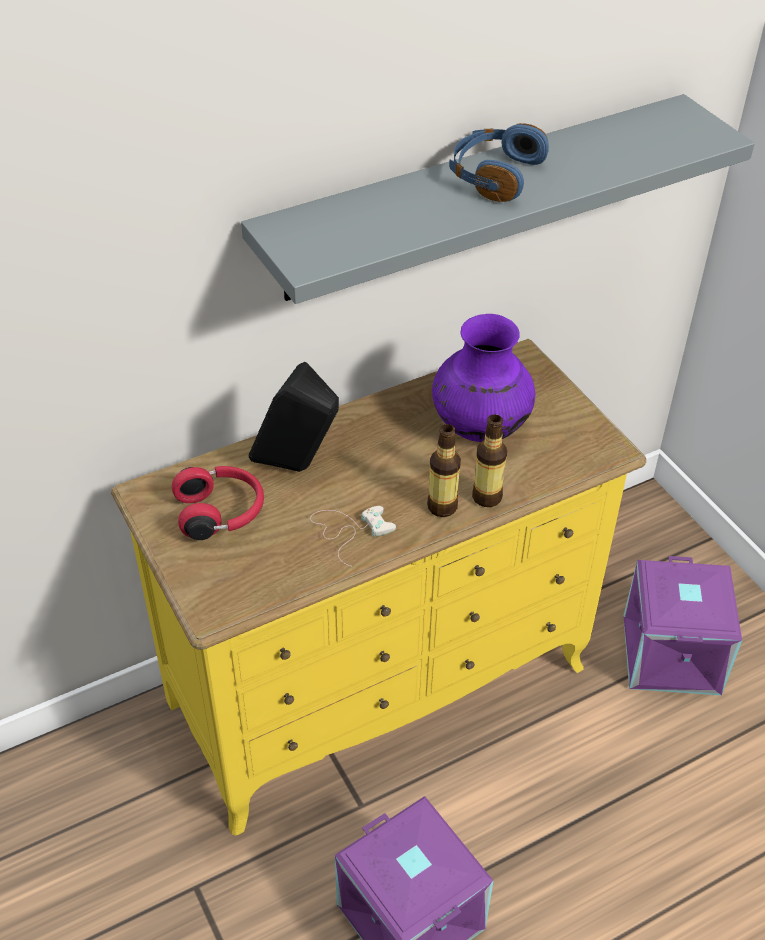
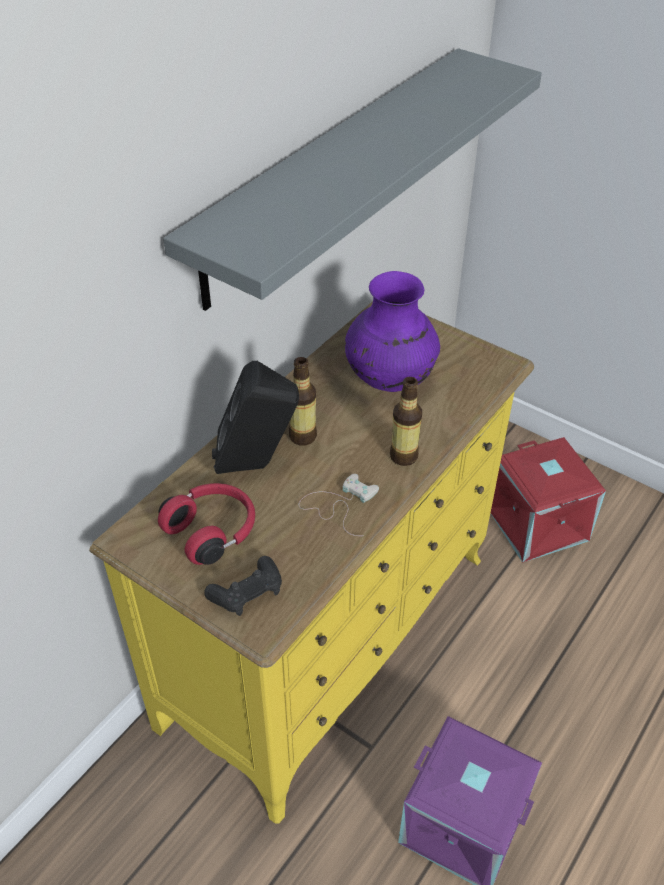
camera: 25 degrees left, 0 degrees up
blue headphones [449,123,549,202] -> none
bottle [472,414,507,507] -> bottle moved to [289,357,317,445]
purple storage box [623,556,742,696] -> red storage box [490,437,606,563]
none -> black game controller [204,556,282,616]

